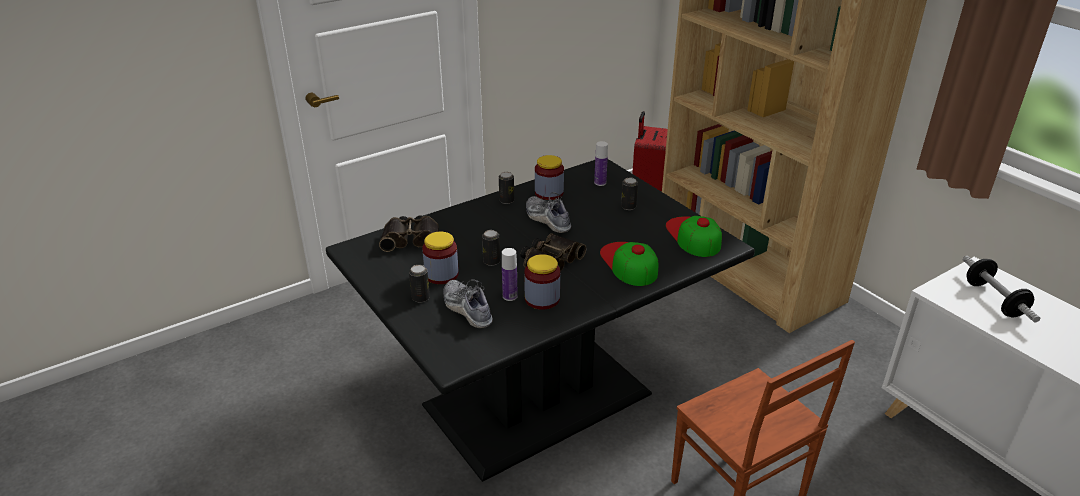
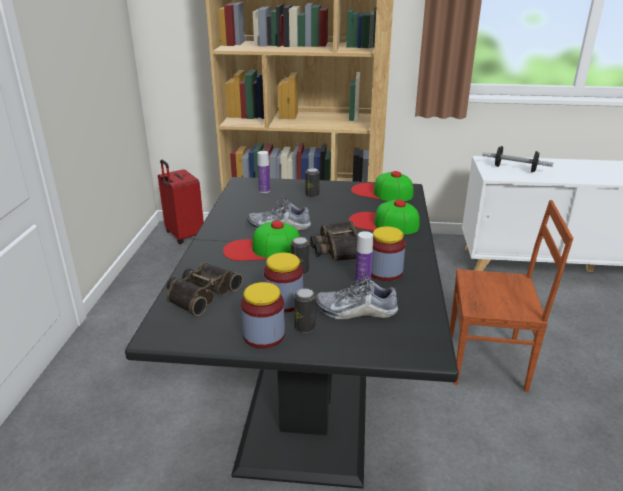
camera: 50 degrees left, 5 degrees down
can [499,172,514,204] -> none
jar [535,155,564,200] -> jar moved to [241,282,285,349]
none -> cap [223,221,300,261]

